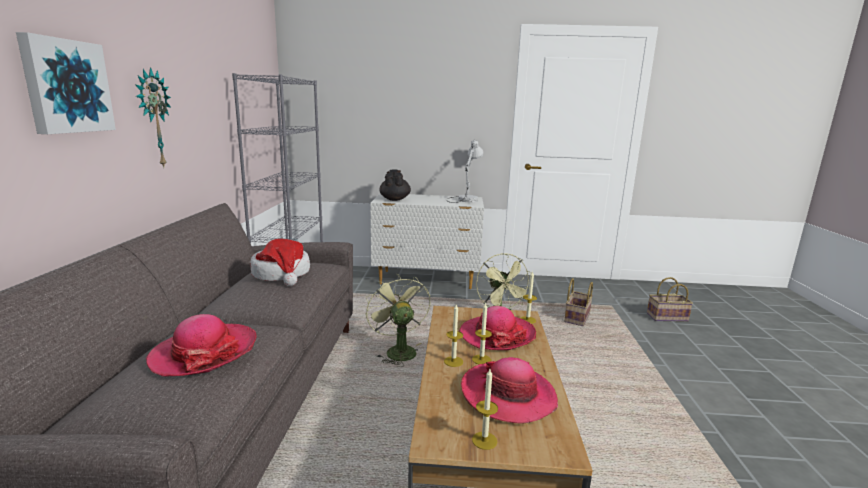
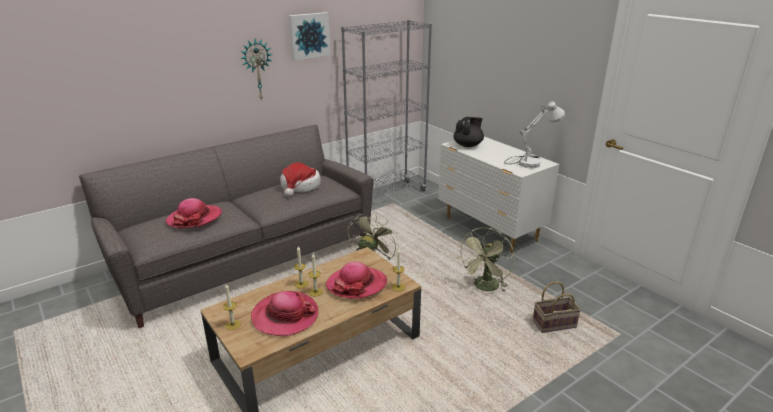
camera: 50 degrees right, 10 degrees up
picture [16,32,116,134] -> picture moved to [289,12,331,60]
basket [647,277,693,322] -> none

